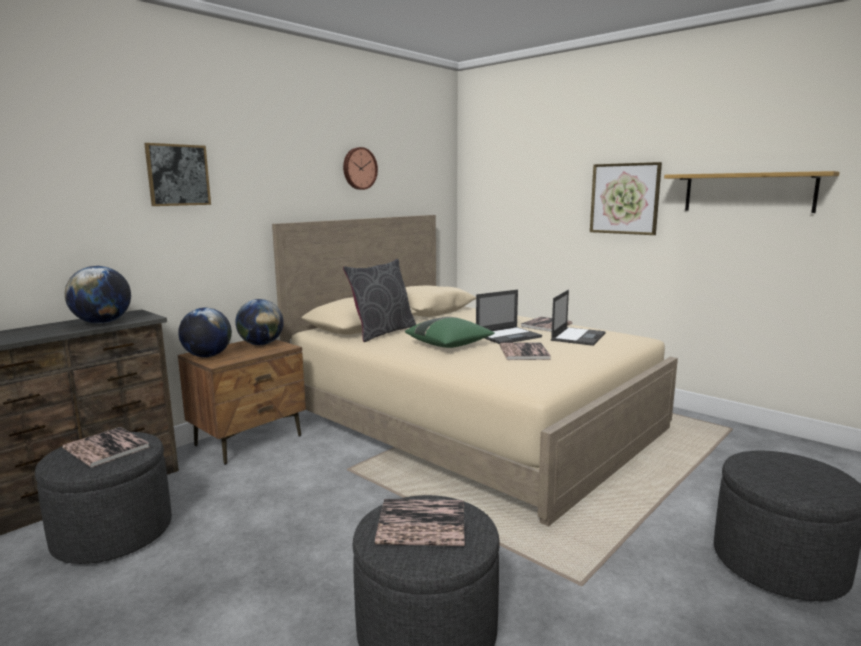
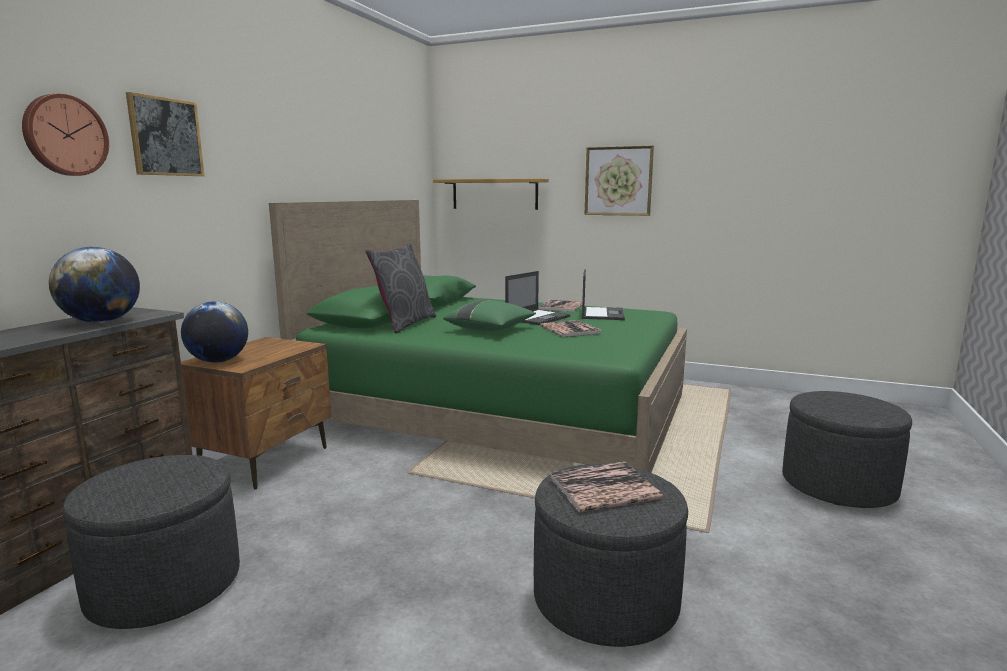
camera: 20 degrees left, 0 degrees up
book [63,427,150,468] -> none
globe [235,299,284,345] -> none
beige bed [272,215,678,526] -> green bed [269,200,687,473]
wall clock [343,147,378,190] -> wall clock moved to [22,94,109,176]
shelf [664,171,839,213] -> shelf moved to [433,179,549,210]

